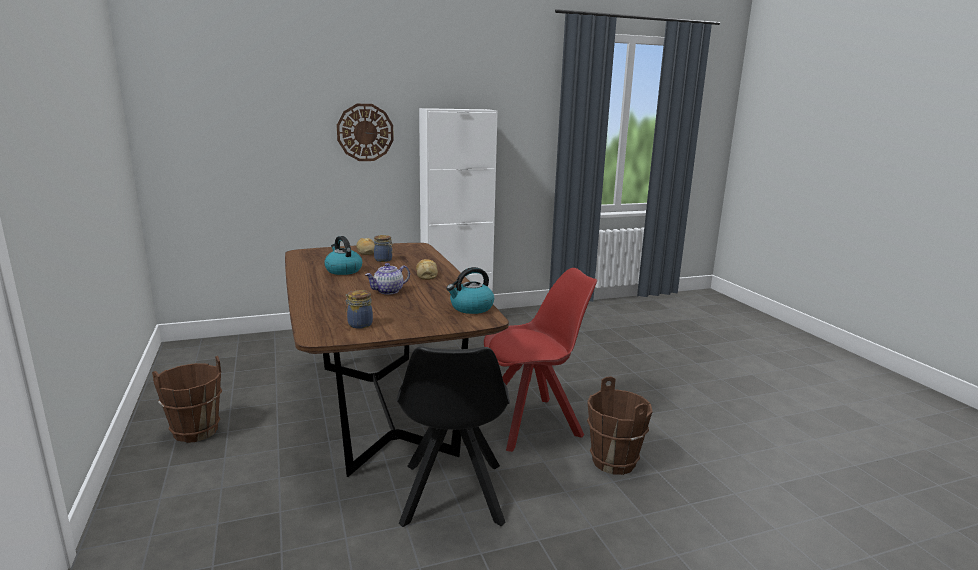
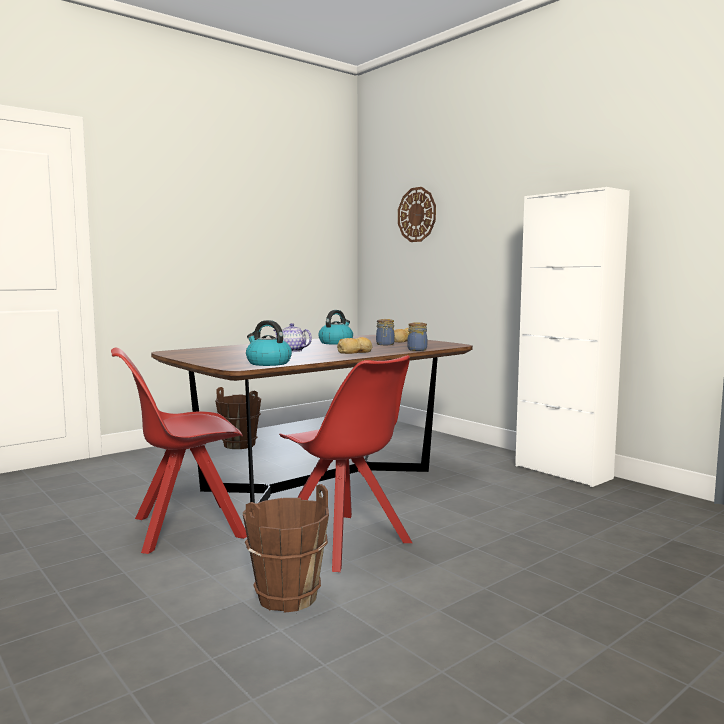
camera: 70 degrees right, 10 degrees down
wall clock [337,104,394,161] -> wall clock moved to [398,187,436,242]
jar [345,290,373,329] -> jar moved to [407,322,427,351]
black chair [396,347,510,527] -> red chair [111,348,247,554]

